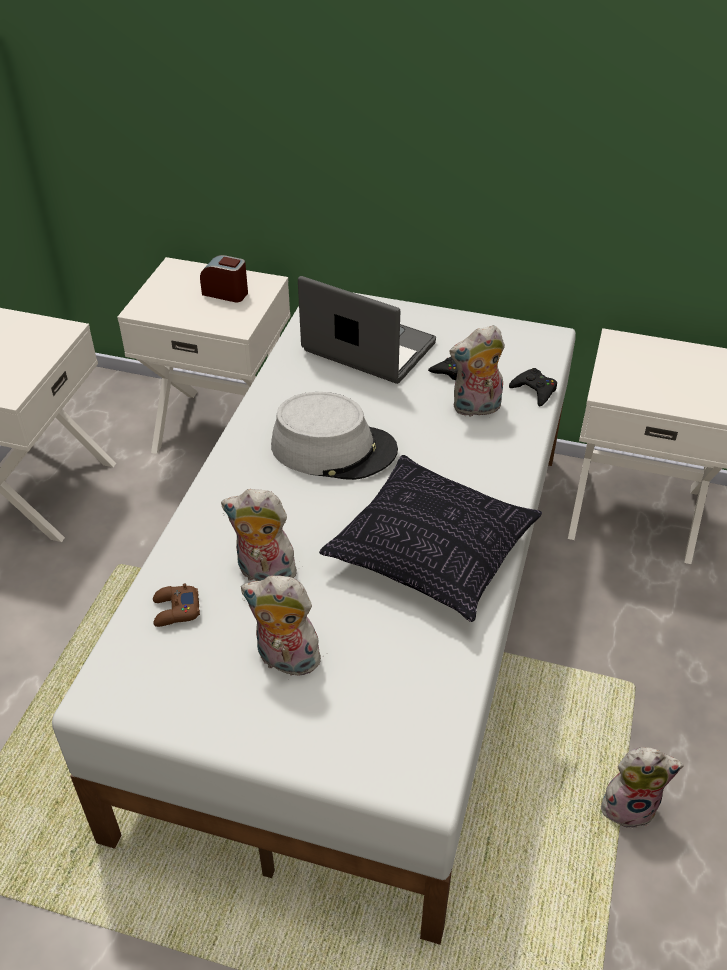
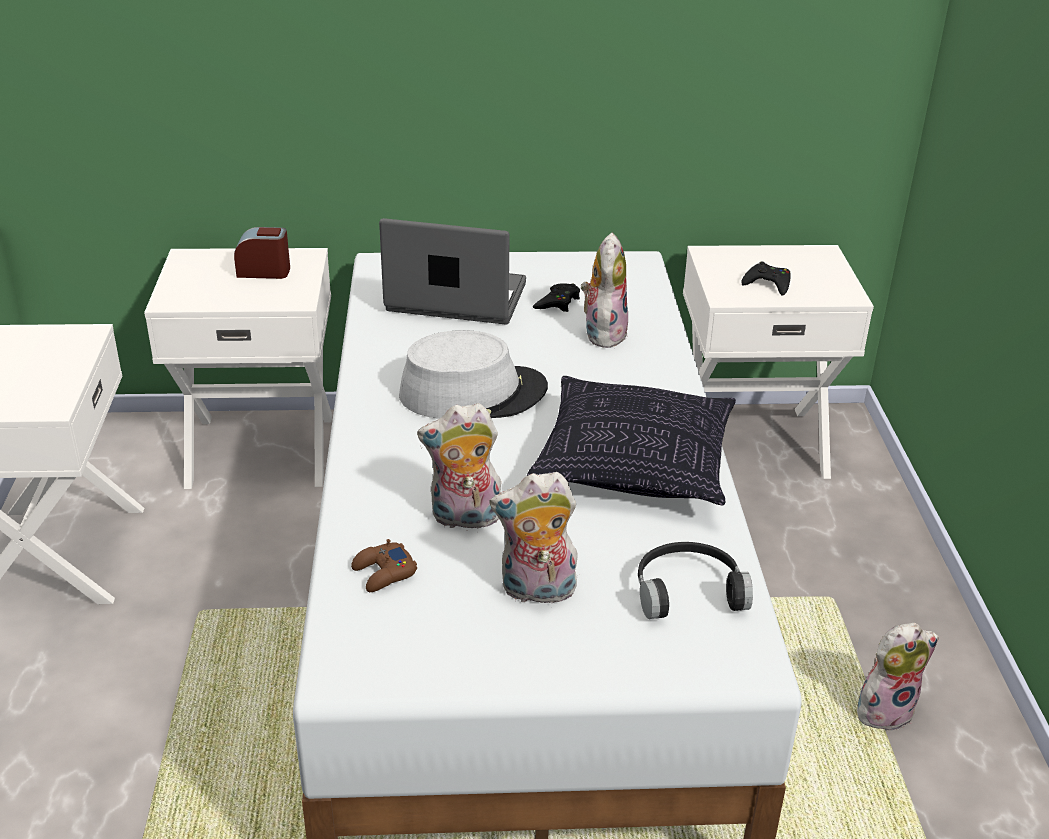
camera: 20 degrees left, 10 degrees down
plush toy [450,325,505,417] -> plush toy turned 135 degrees clockwise [581,233,628,348]
black game controller [509,368,557,407] -> black game controller moved to [741,261,791,296]
none -> black headphones [638,542,753,619]

